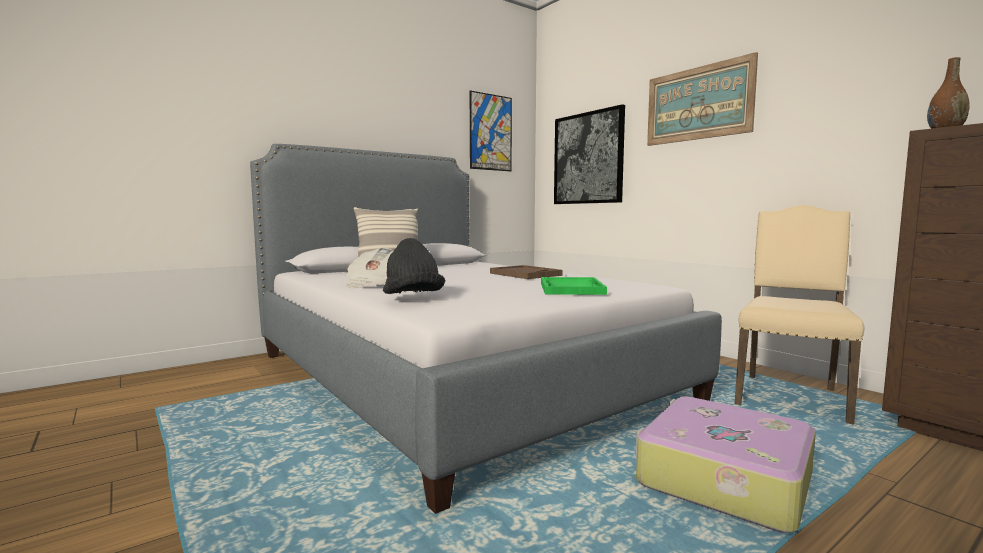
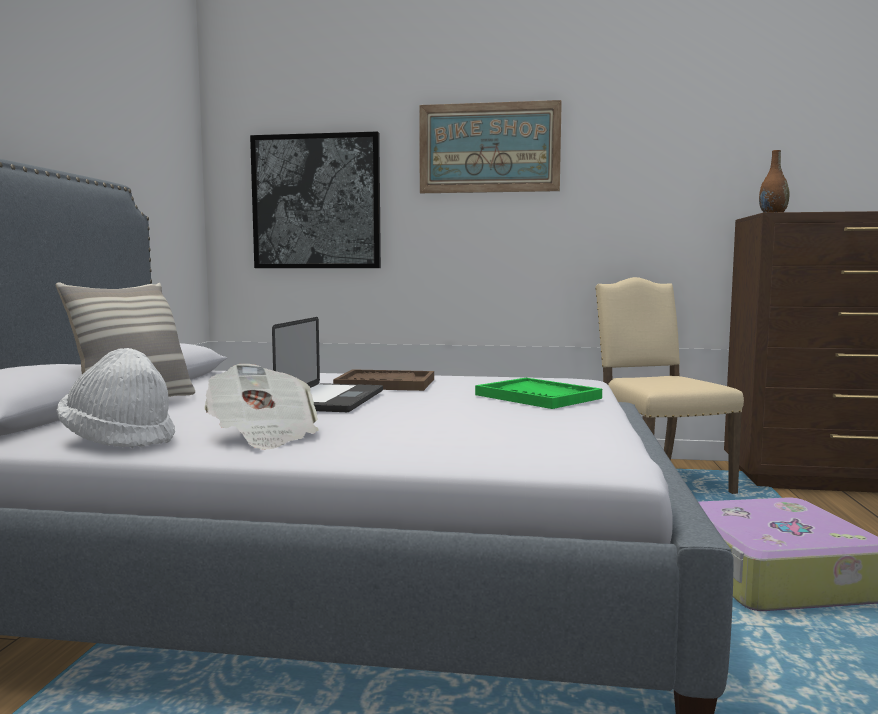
camera: 45 degrees left, 0 degrees up
black hat [383,238,445,294] -> none
picture [470,90,512,171] -> none
none -> white hat [57,348,175,448]
none -> laptop [272,317,383,412]

